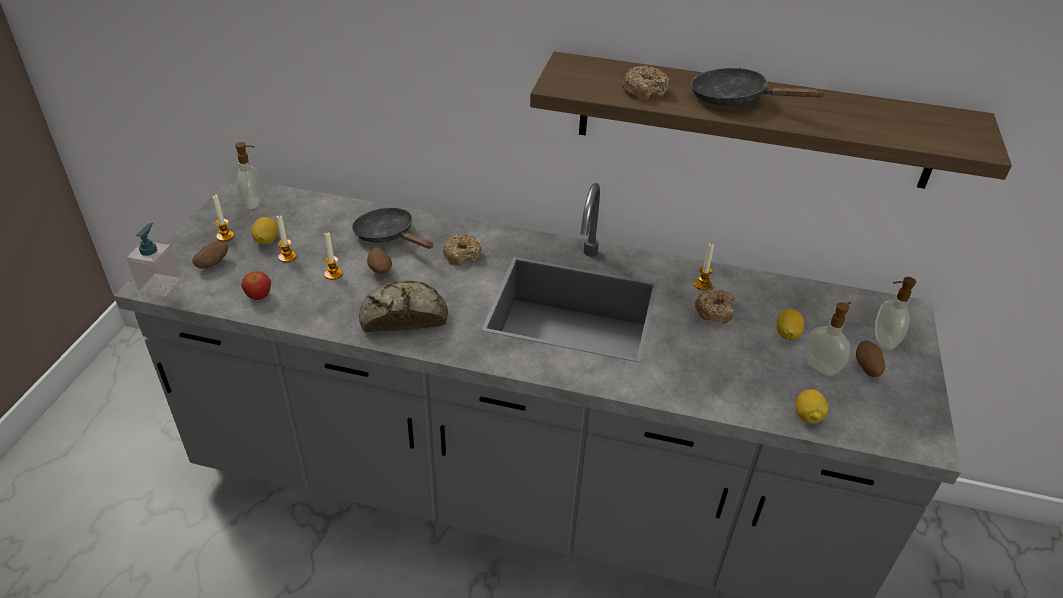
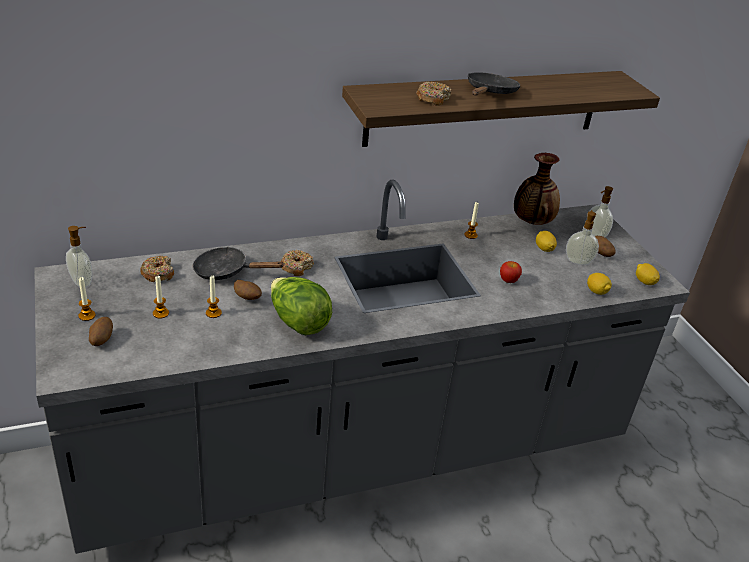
camera: 35 degrees left, 5 degrees down
soap dispenser [126,223,181,297] -> none
apple [242,272,271,300] -> apple moved to [500,261,522,283]
lemon [251,217,278,245] -> lemon moved to [636,263,660,285]
bread [359,280,448,332] -> lettuce [271,277,332,335]
black frying pan [691,68,827,106] -> black frying pan turned 120 degrees clockwise [468,72,521,95]
donut [695,289,735,323] -> donut moved to [140,256,174,282]
none -> vase [514,153,560,225]

